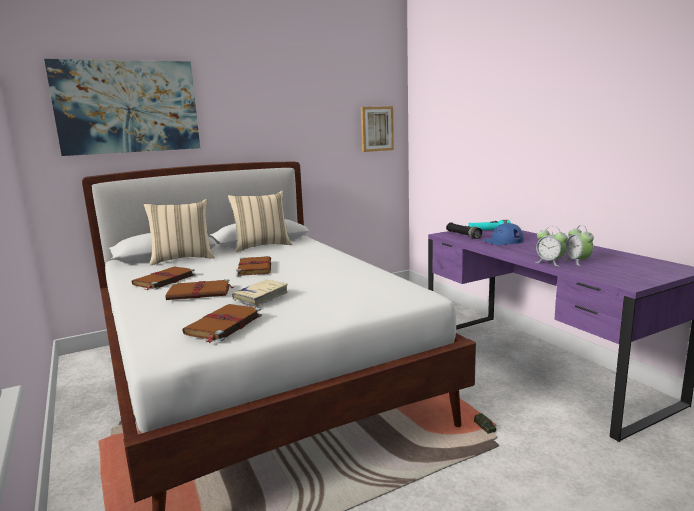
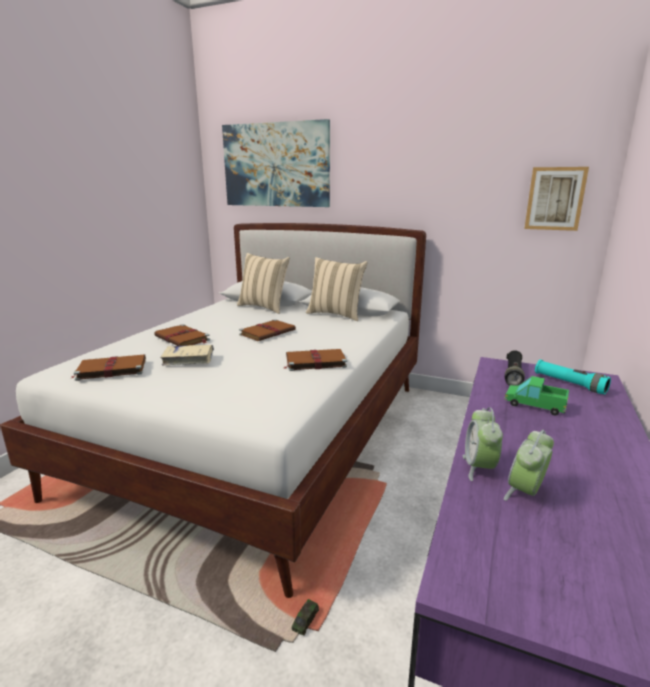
camera: 50 degrees right, 5 degrees up
brown book [132,266,195,290] -> brown book moved to [283,349,347,371]
blue cap [483,223,524,245] -> toy truck [504,376,569,416]

